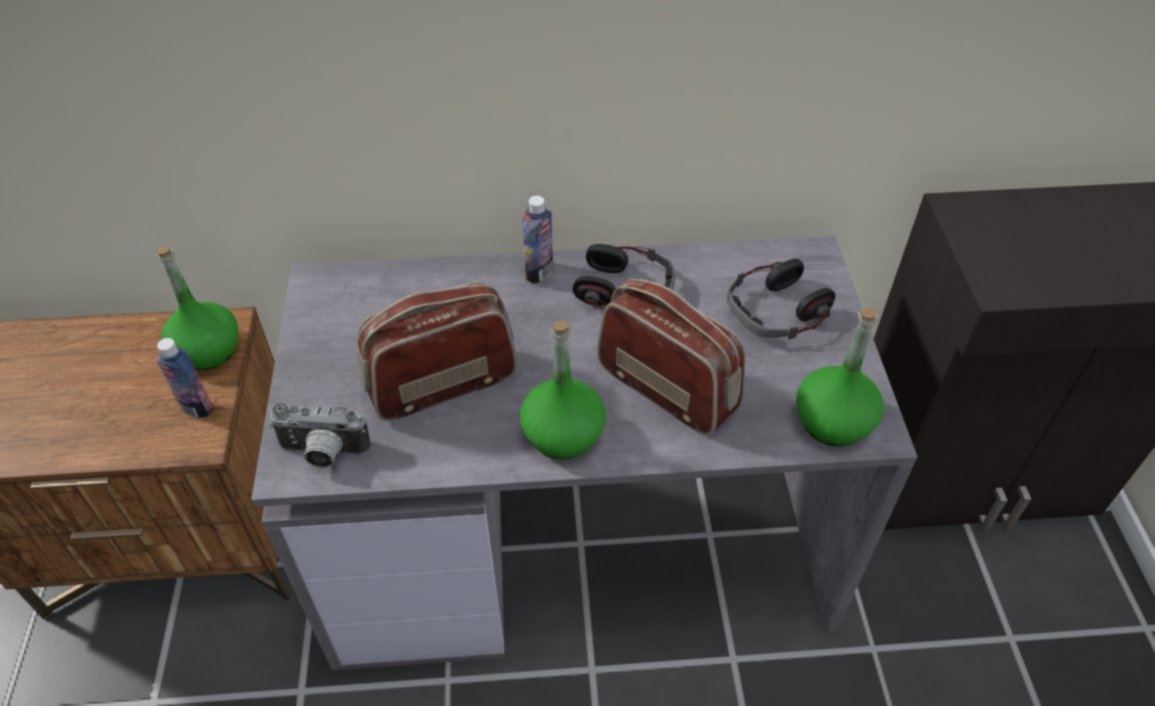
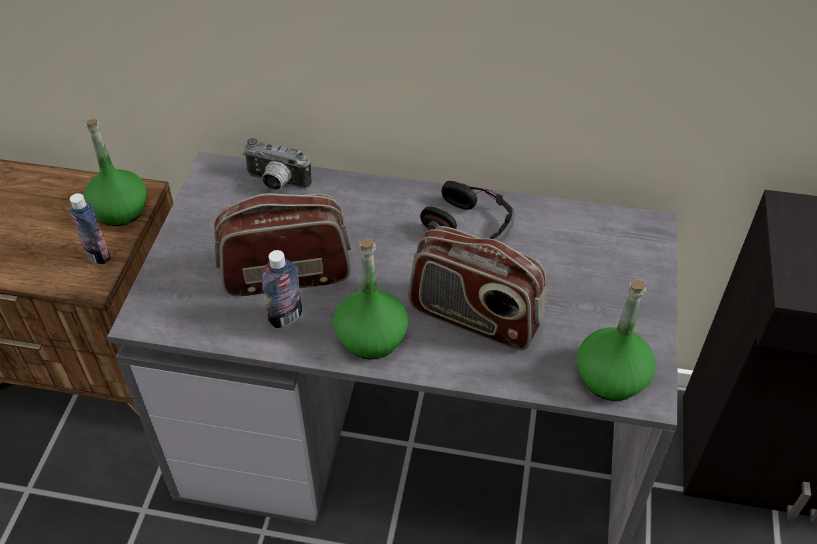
camera: 15 degrees right, 0 degrees up
camera [269,403,371,468] -> camera moved to [243,138,312,191]
bottle [523,196,553,284] -> bottle moved to [262,250,302,328]
radio [597,279,745,436] -> radio turned 150 degrees clockwise [408,226,546,350]
headphones [727,258,835,340] -> none

